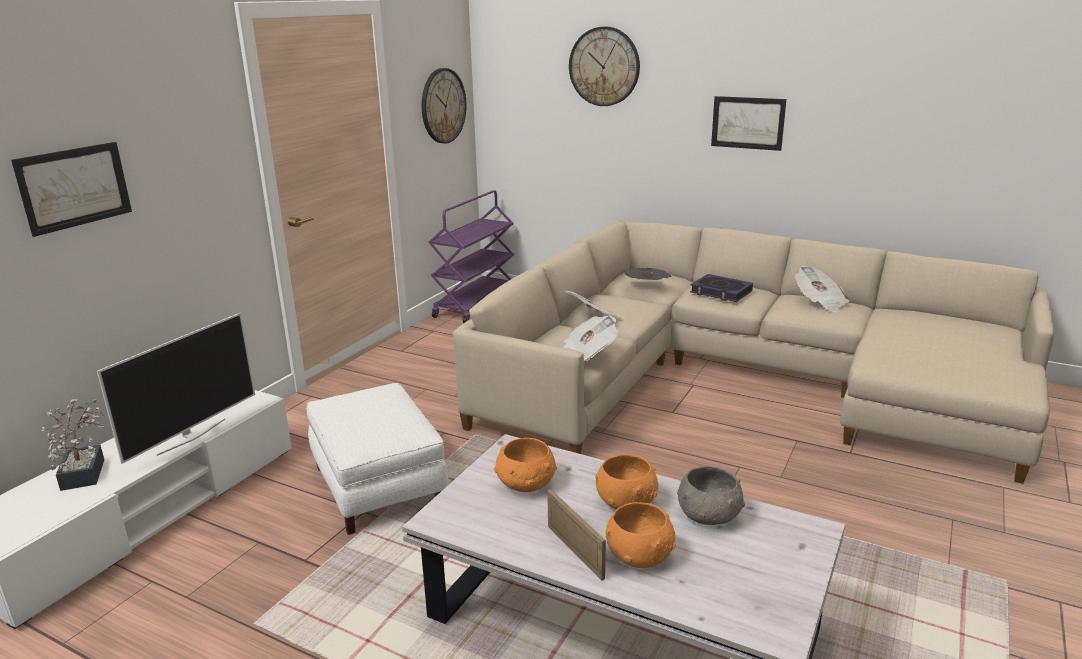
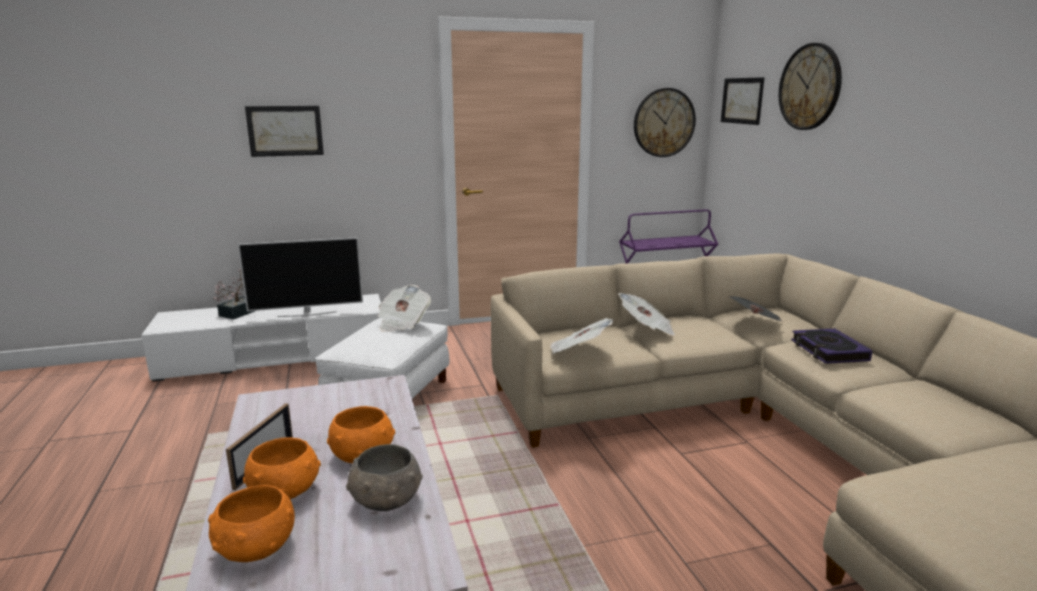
camera: 45 degrees right, 5 degrees down
orange bowl [494,438,557,492] -> orange bowl moved to [208,485,295,562]
picture [711,96,787,151] -> picture moved to [721,77,765,125]
newspaper [795,266,849,313] -> newspaper moved to [378,285,431,332]

